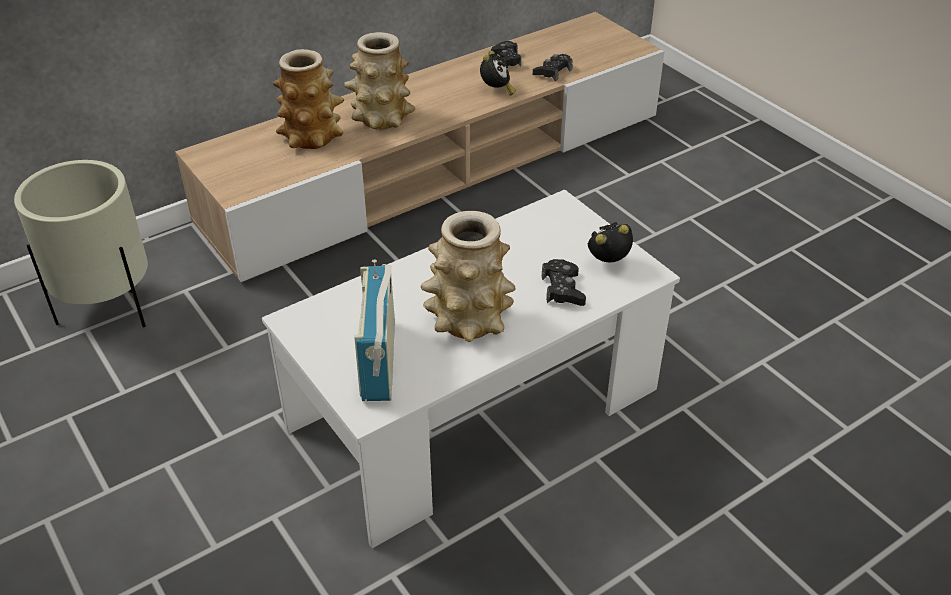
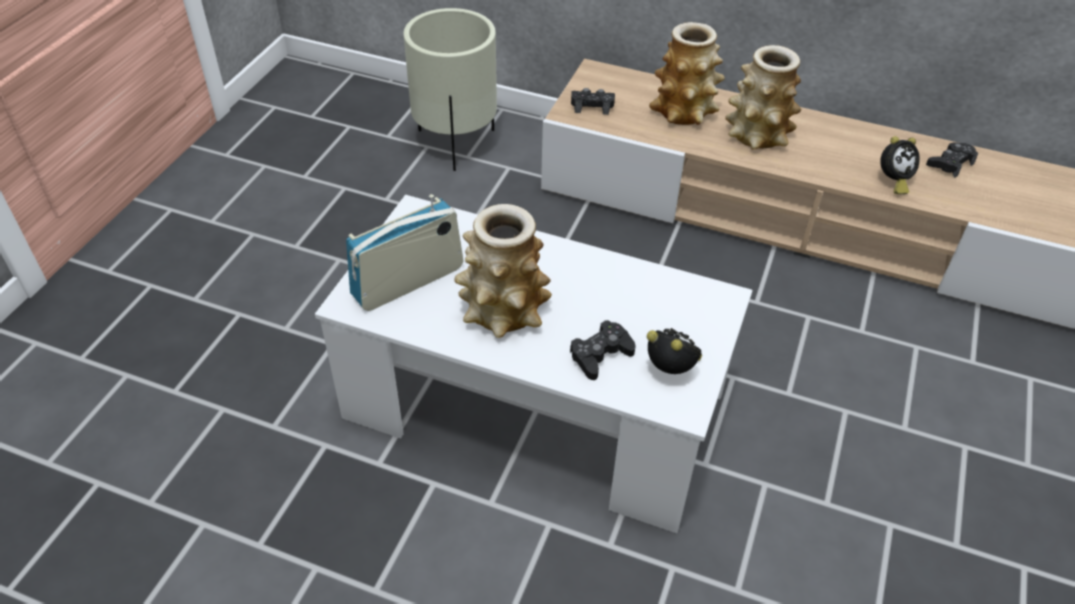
camera: 55 degrees right, 5 degrees up
black game controller [533,54,573,81] -> black game controller moved to [571,88,615,115]

